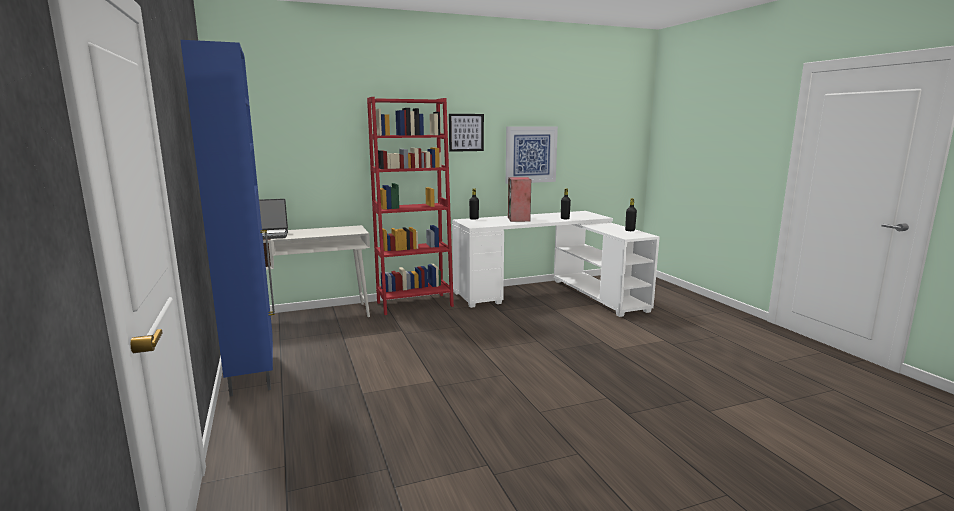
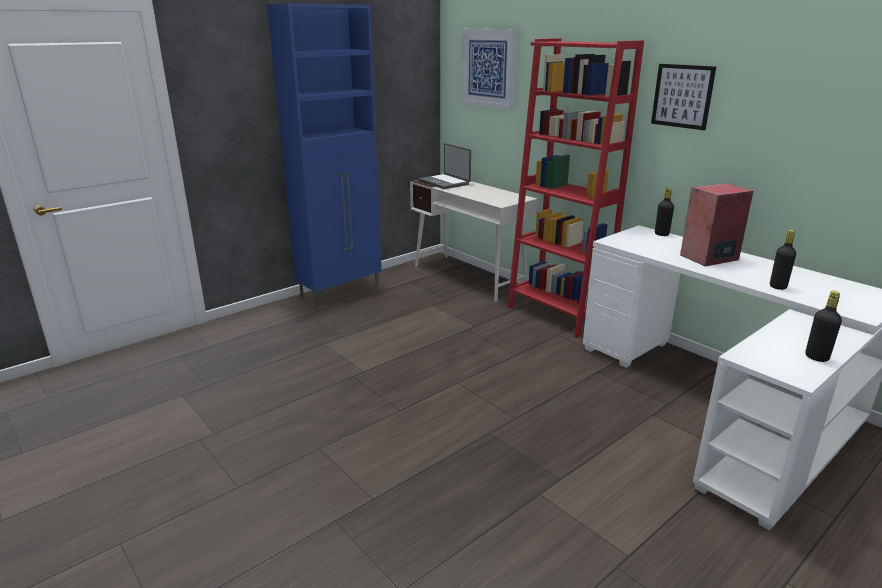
camera: 70 degrees right, 10 degrees up
picture [506,127,558,184] -> picture moved to [461,29,517,110]

